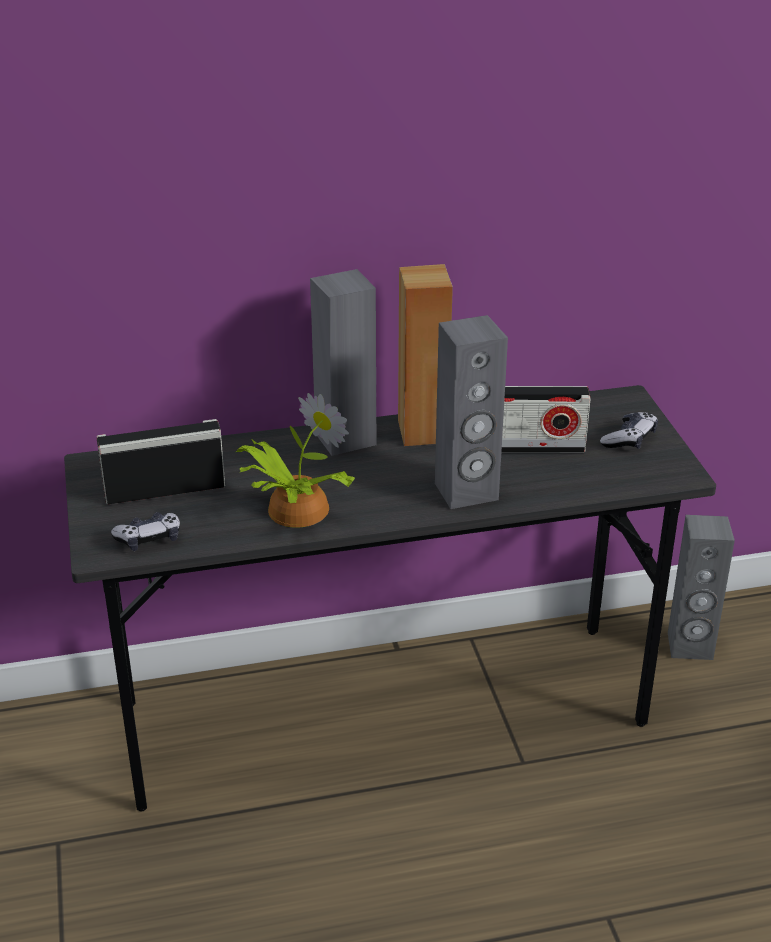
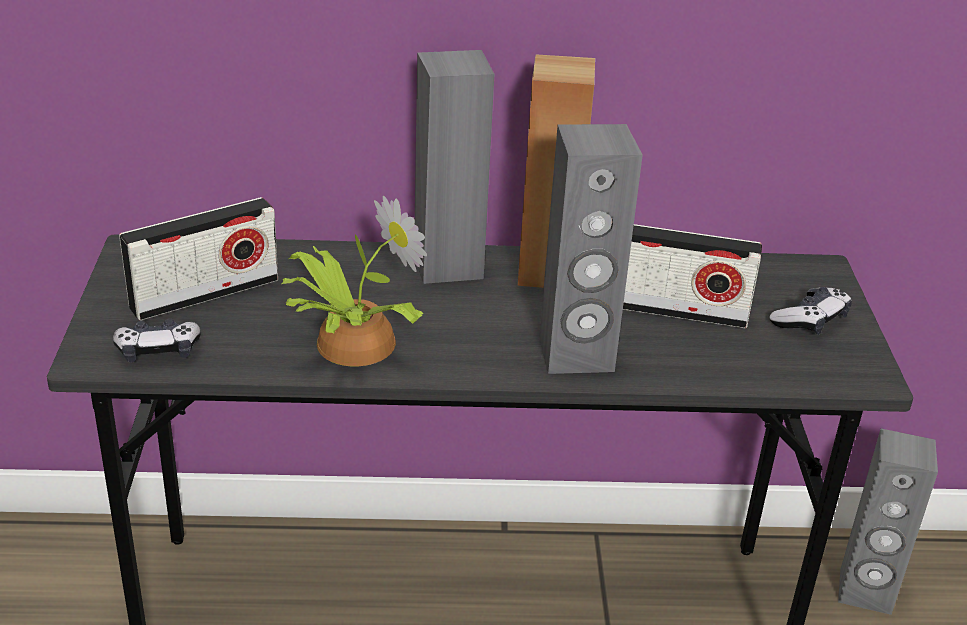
camera: 10 degrees right, 0 degrees up
radio [97,419,225,504] -> radio turned 150 degrees clockwise [119,197,278,321]

